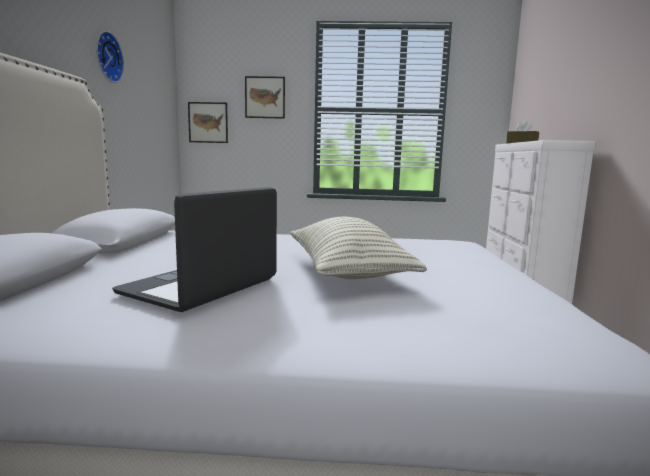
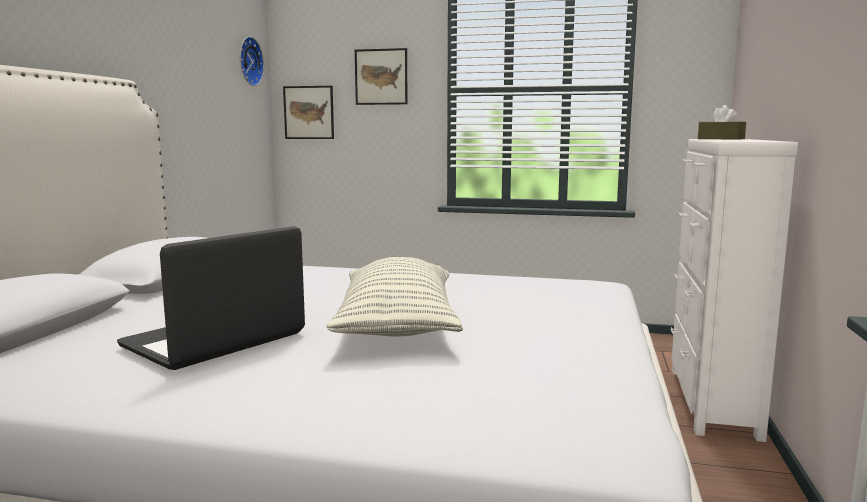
camera: 10 degrees right, 0 degrees up
wall clock [96,31,124,83] -> wall clock moved to [240,36,264,86]

